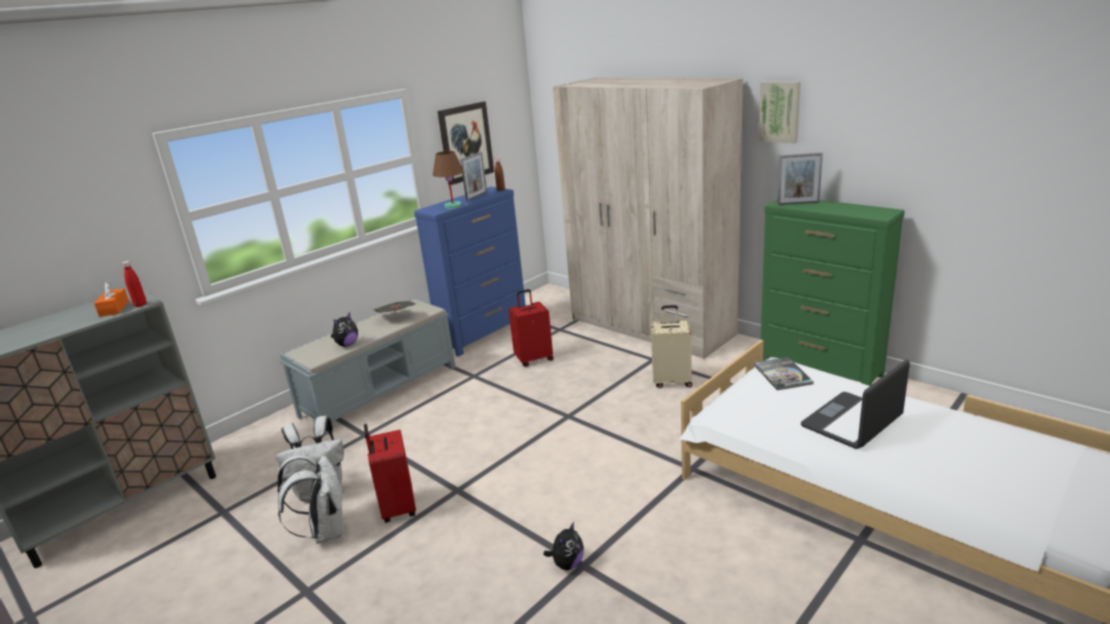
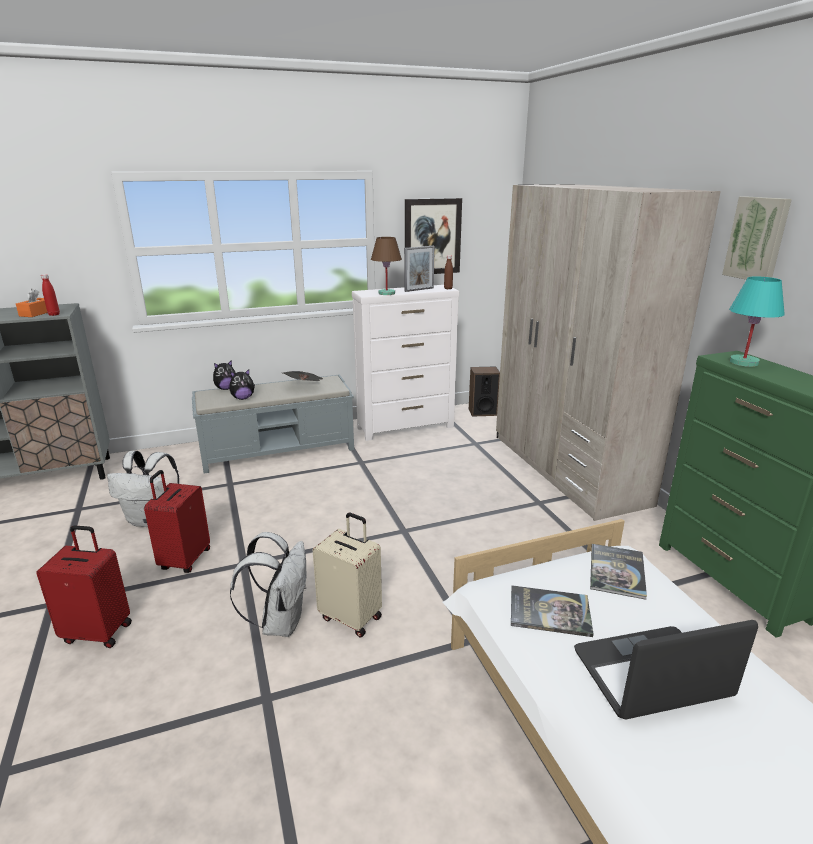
camera: 25 degrees right, 0 degrees up
white backpack [277,455,344,544] -> white backpack moved to [230,532,307,637]
blue dresser [414,187,526,357] -> white dresser [352,285,459,441]
red suitcase [509,289,554,367] -> red suitcase moved to [36,525,132,648]
plush toy [543,522,584,570] -> plush toy moved to [213,360,236,390]
beige suitcase [651,305,692,388] -> beige suitcase moved to [313,513,382,637]
picture frame [777,153,823,205] -> turquoise table lamp [729,277,785,367]
none -> speaker [469,366,500,417]
none -> book [511,585,594,637]

